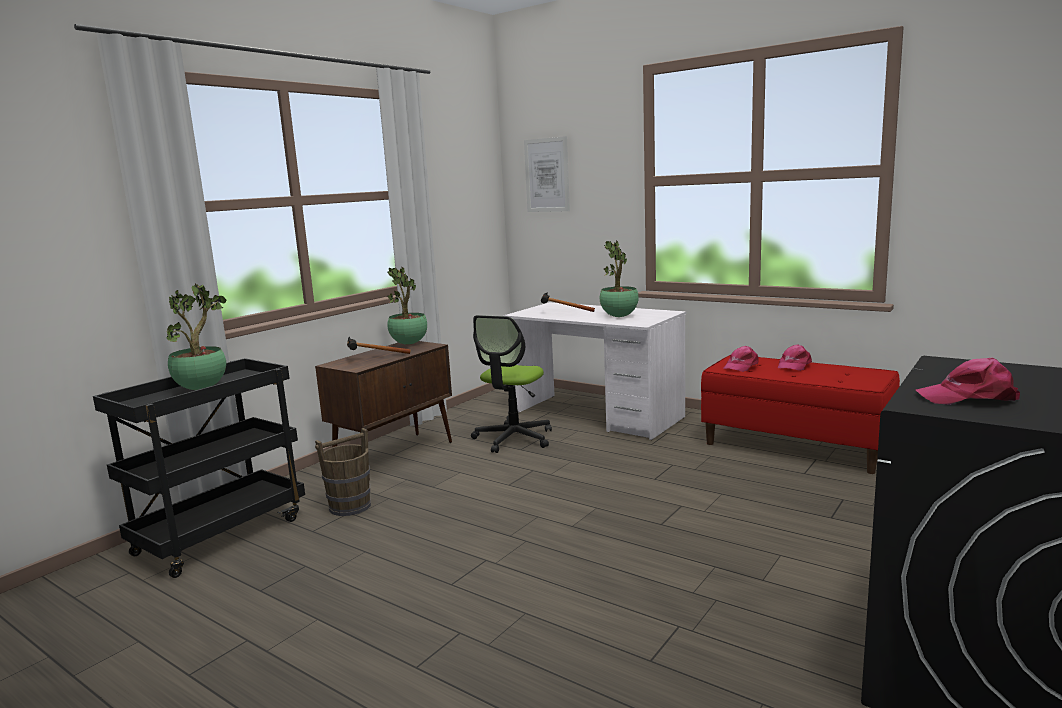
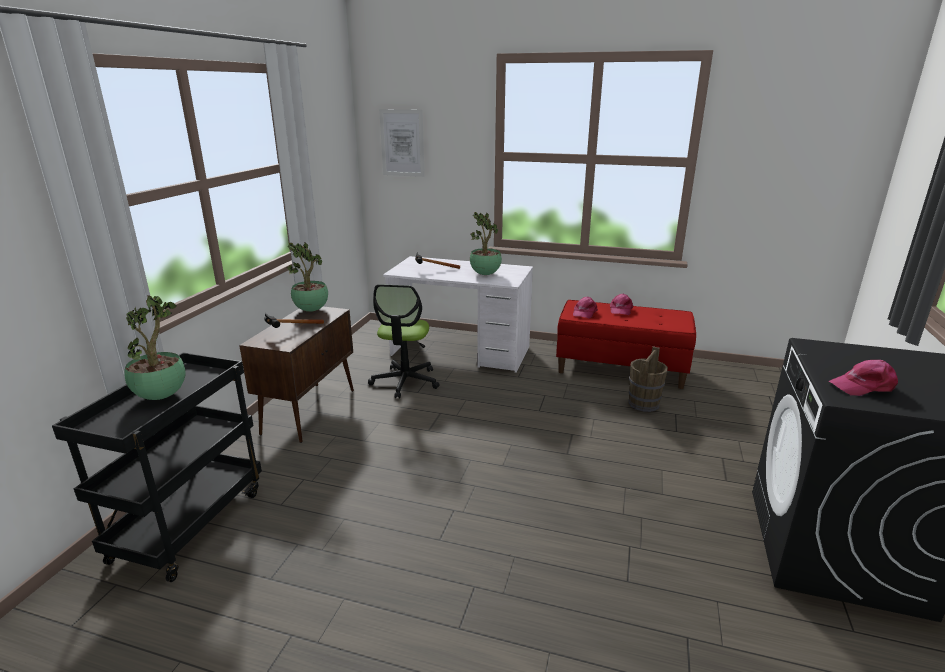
camera: 20 degrees left, 10 degrees up
brown bucket [315,428,371,516] -> brown bucket moved to [628,346,668,412]

